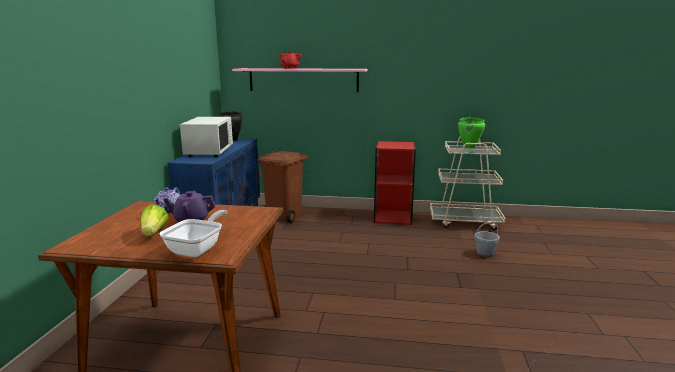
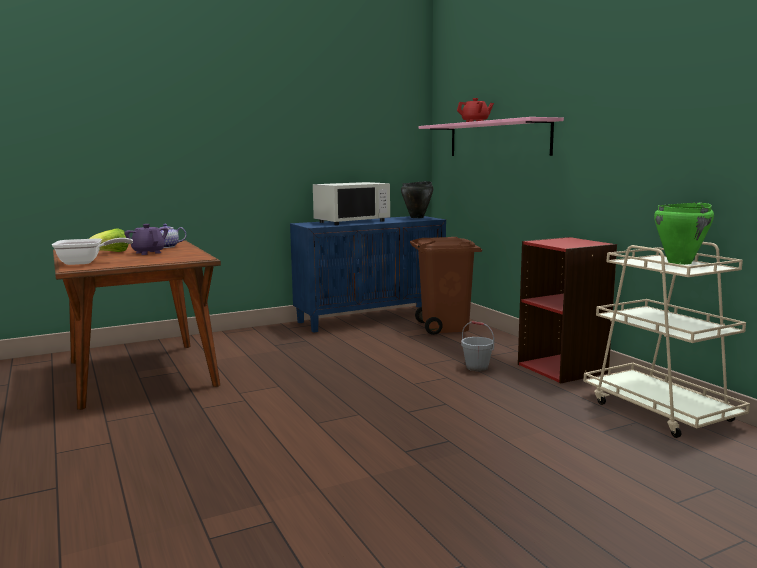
camera: 55 degrees right, 5 degrees down
grey bucket [474,222,499,258] -> grey bucket moved to [461,321,494,371]

